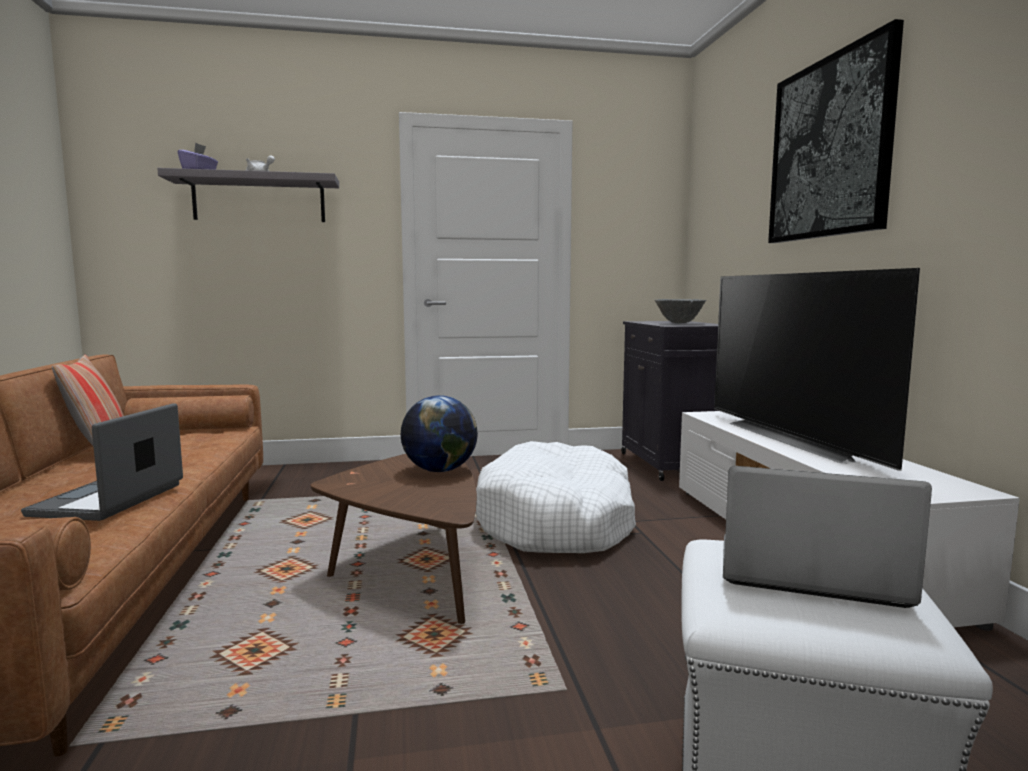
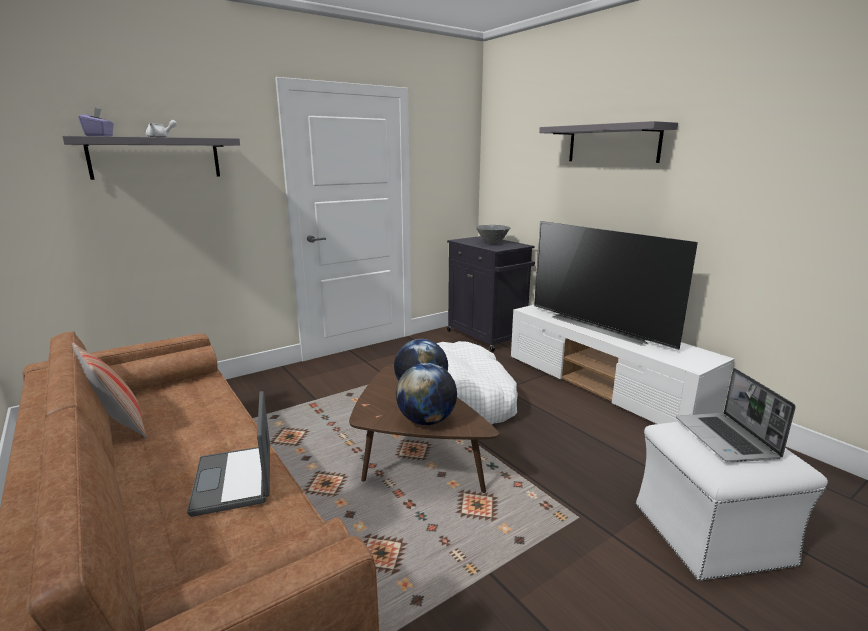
camera: 25 degrees left, 10 degrees up
laptop [723,466,932,608] -> laptop turned 90 degrees counterclockwise [676,368,796,462]
picture [768,19,904,243] -> grey shelf [539,121,678,163]
none -> globe [396,363,457,425]

